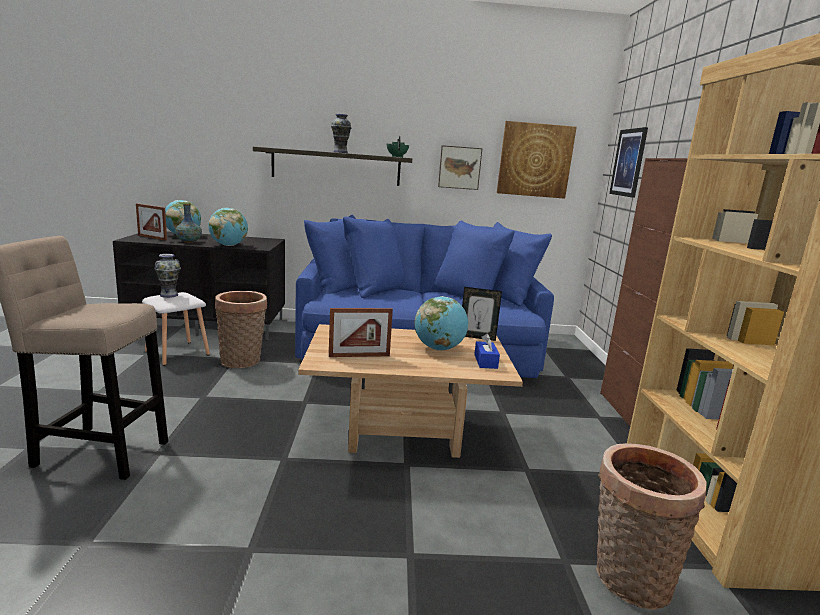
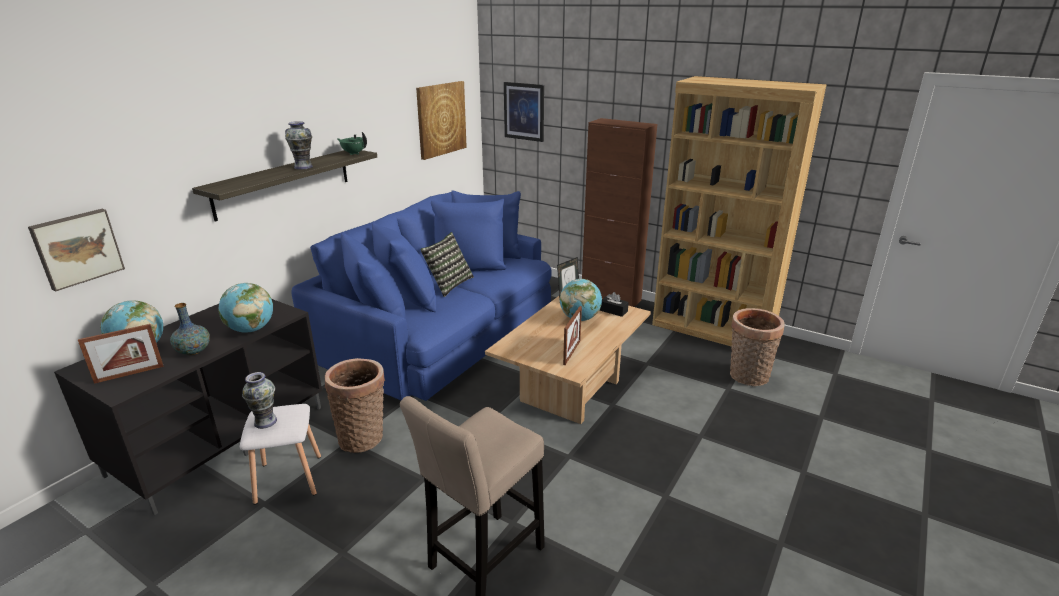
camera: 55 degrees left, 10 degrees up
picture [438,145,482,190] -> picture moved to [28,209,125,291]
blue tissue box [474,334,500,369] -> black tissue box [600,292,629,317]
none -> pillow [420,232,474,297]

